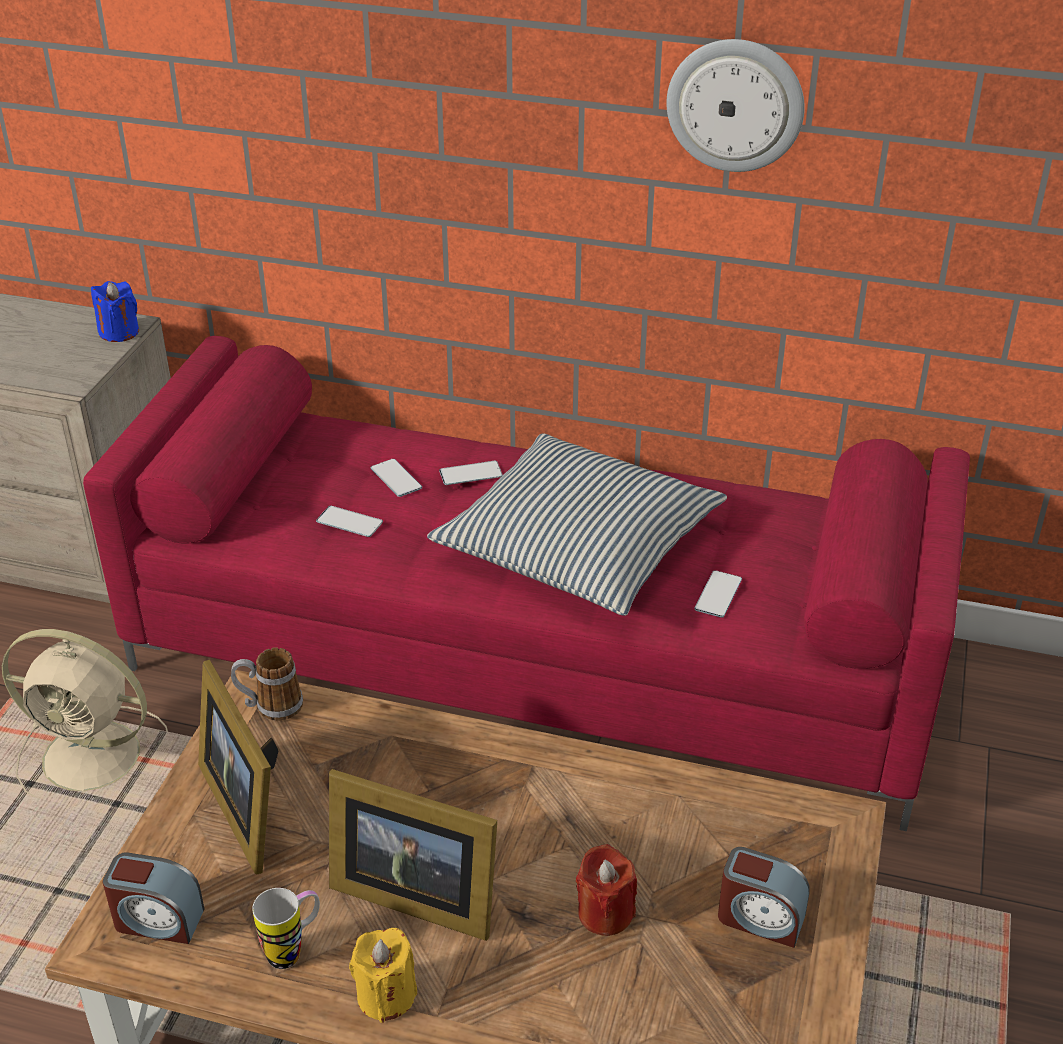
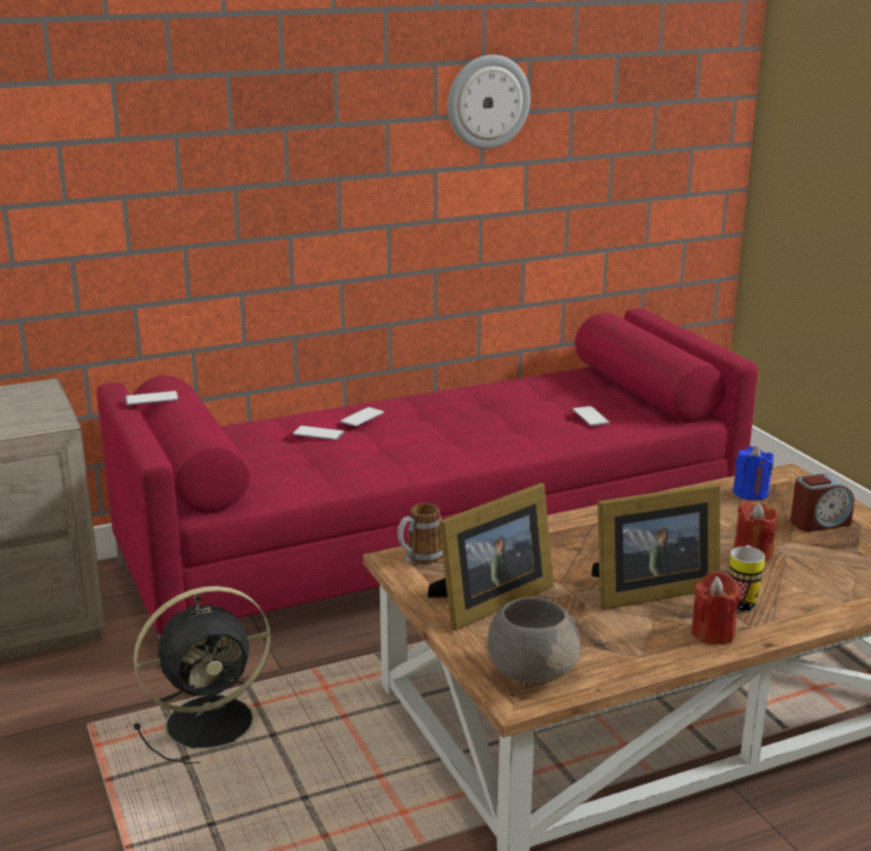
camera: 40 degrees left, 15 degrees down
beige fan [2,629,168,797] -> black fan [133,586,271,764]
blue candle [91,281,139,342] -> blue candle moved to [733,446,774,501]
alarm clock [103,852,204,944] -> grey bowl [488,597,581,683]
picture frame [198,660,278,874] -> picture frame turned 60 degrees counterclockwise [428,483,554,631]
mug [252,888,320,969] -> mug moved to [729,545,765,612]
phone [316,506,383,537] -> phone moved to [125,391,178,405]
yellow candle [349,928,418,1023] -> red candle [691,572,740,645]
pillow [427,433,727,616] -> none

